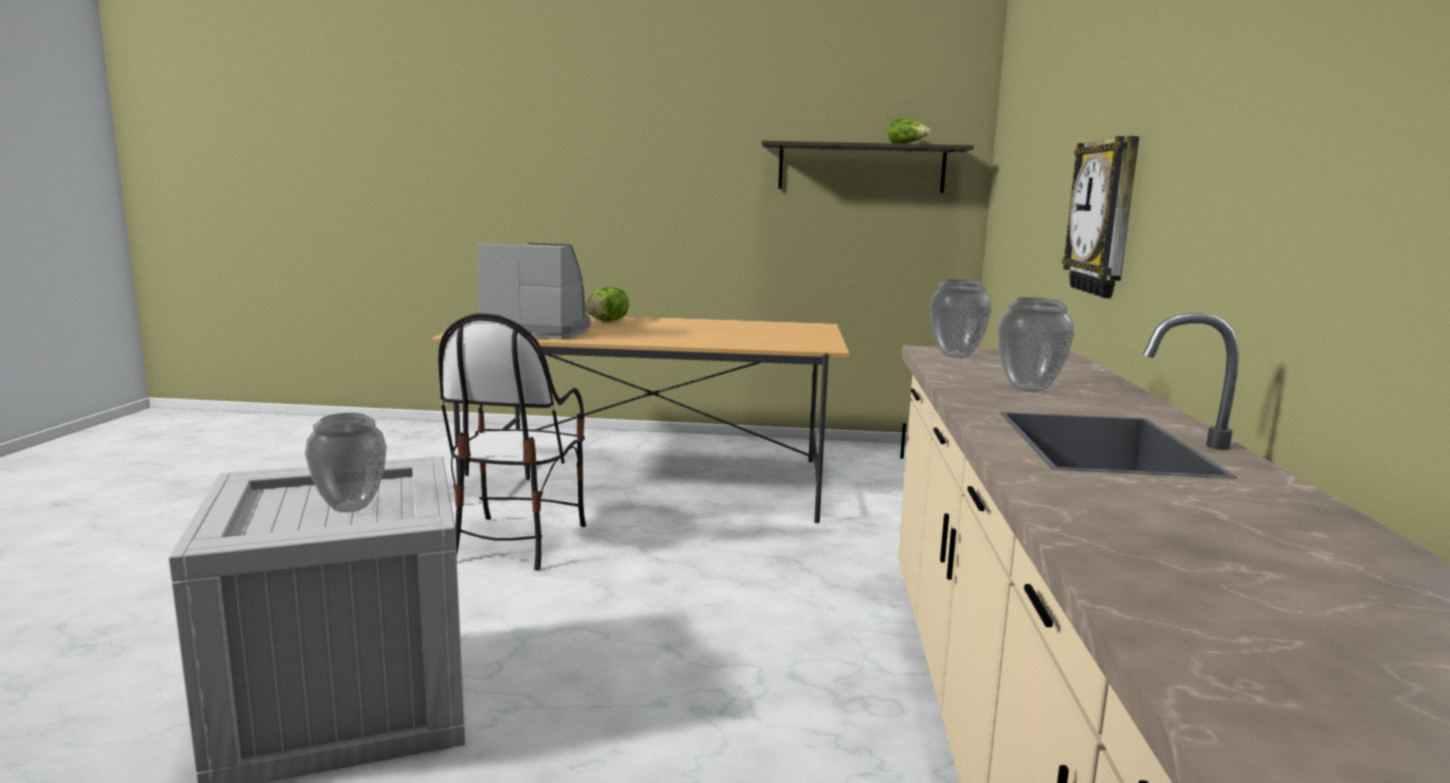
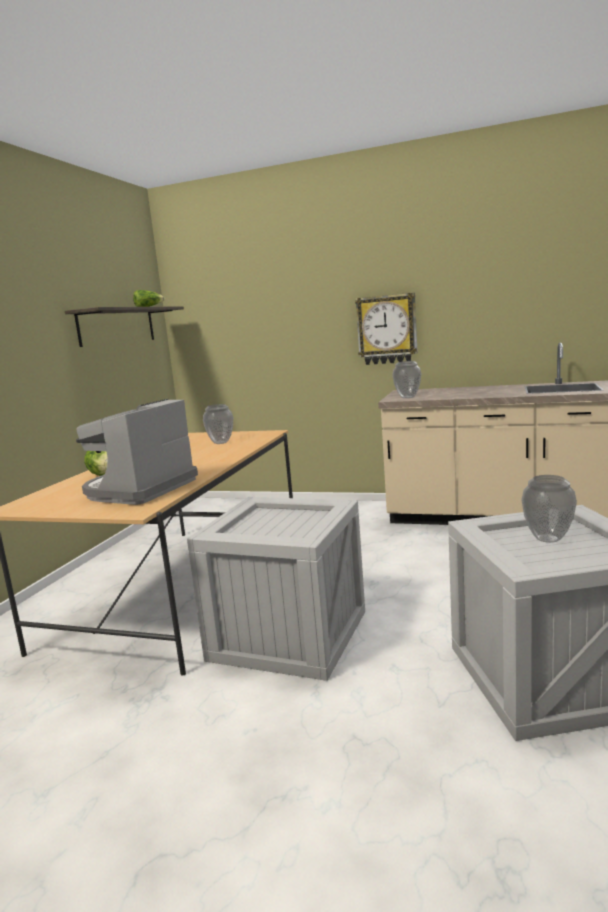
camera: 75 degrees left, 0 degrees up
chair [438,313,586,571] -> crate [187,497,365,681]
vase [997,297,1074,392] -> vase moved to [203,404,233,444]

